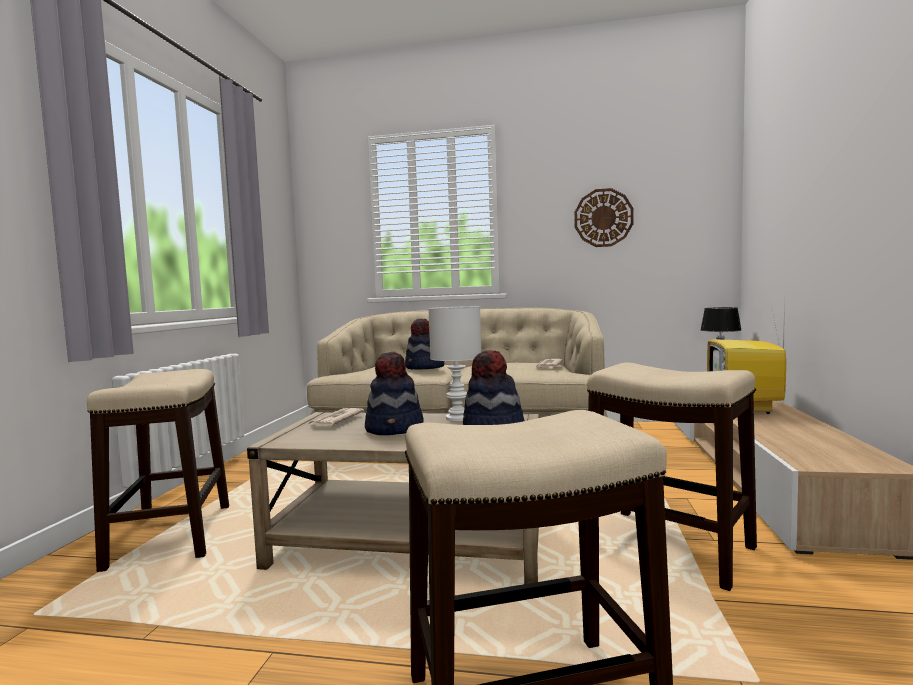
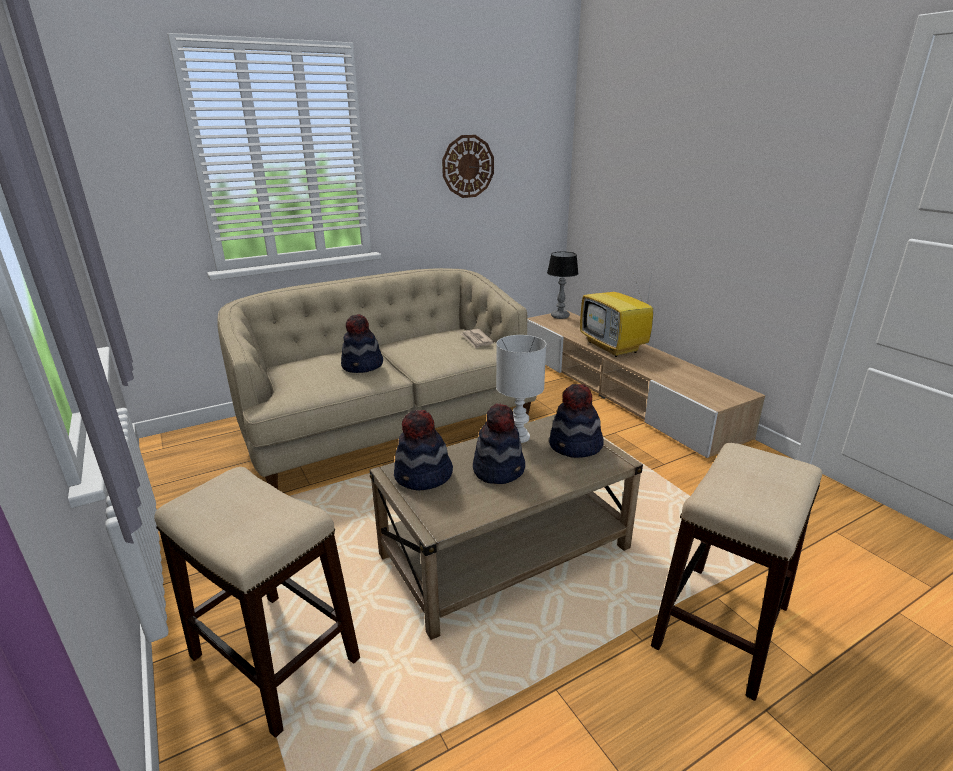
camera: 40 degrees left, 20 degrees up
newspaper [308,408,364,427] -> hat [394,410,453,491]
stool [587,363,757,591] -> none

